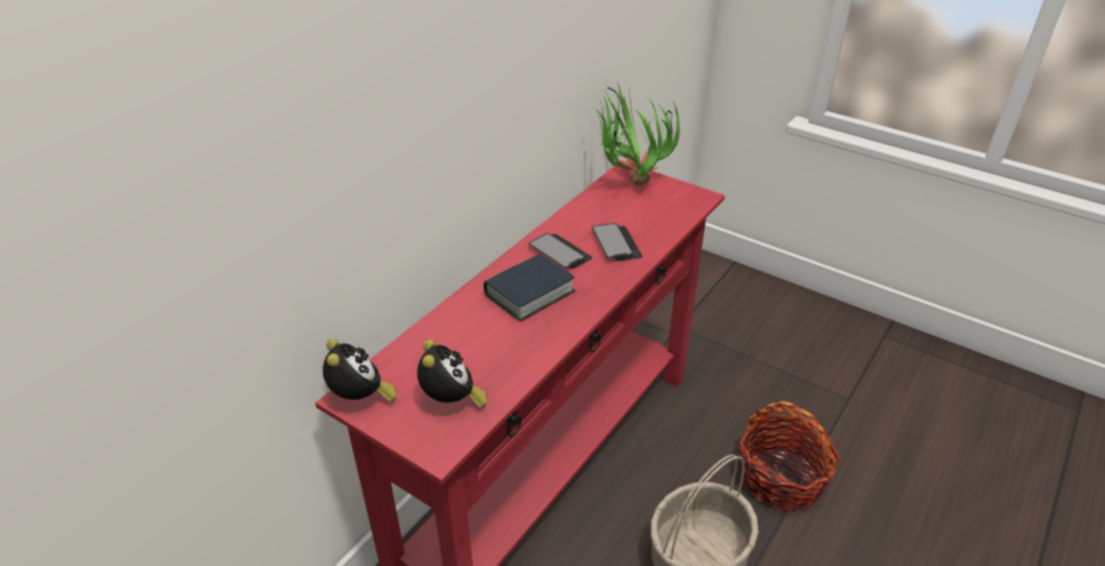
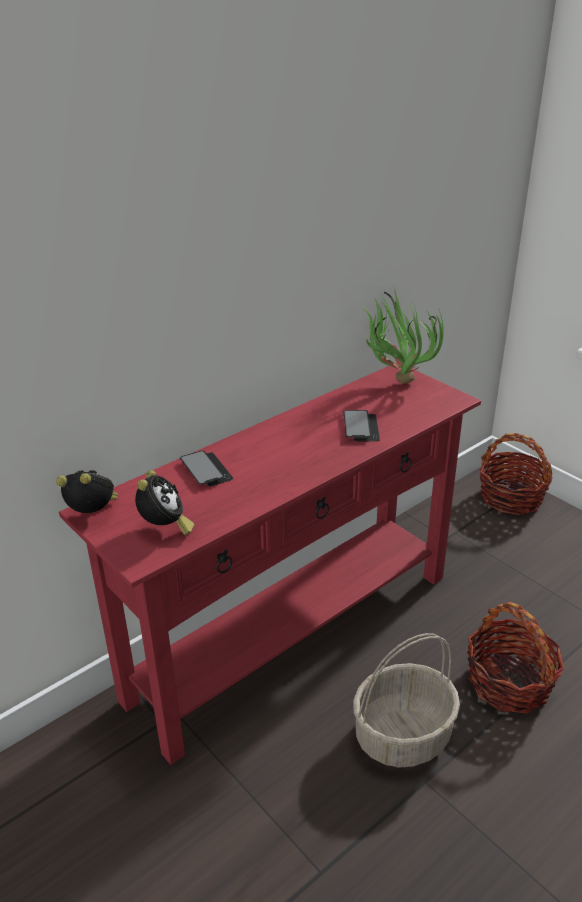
camera: 15 degrees right, 5 degrees down
alarm clock [323,339,396,402] -> alarm clock turned 75 degrees counterclockwise [56,470,118,513]
book [484,253,576,321] -> none
phone [529,233,592,269] -> phone moved to [180,451,233,486]
none -> basket [479,433,553,515]

